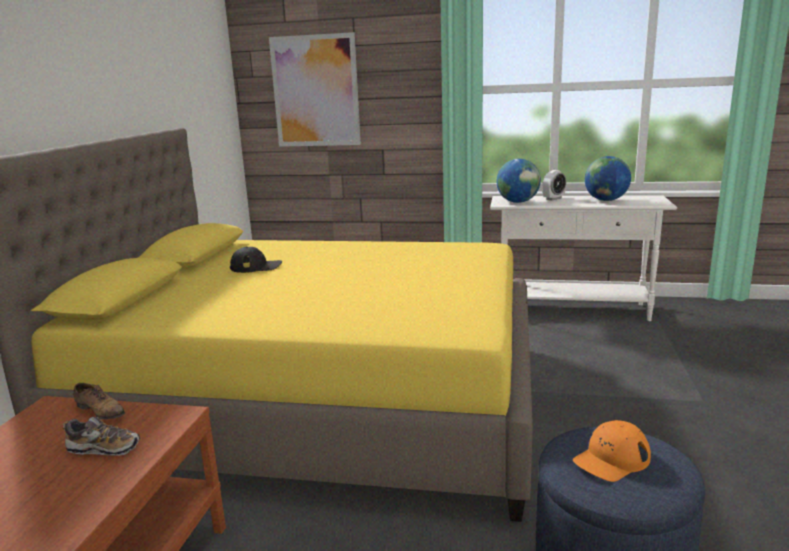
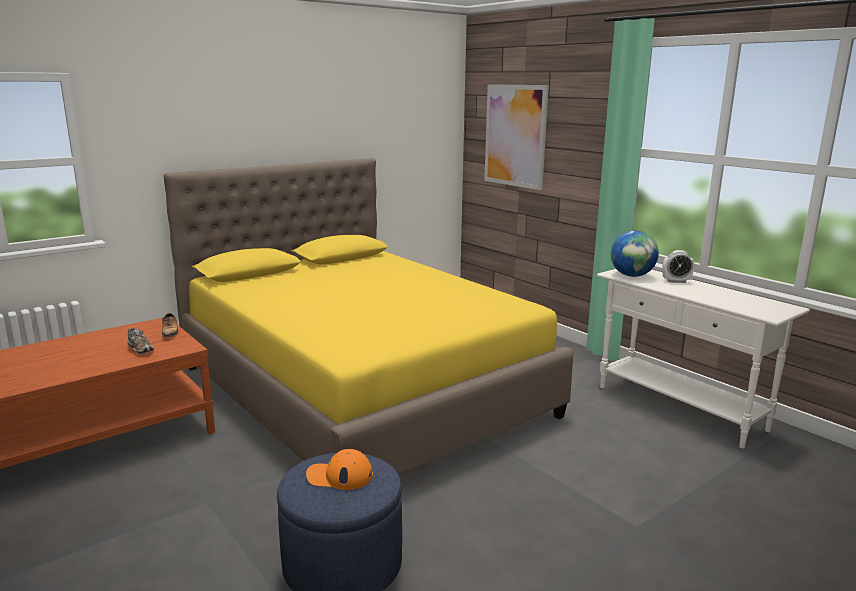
camera: 40 degrees right, 0 degrees up
black cap [230,247,282,273] -> none
globe [585,156,631,201] -> none

